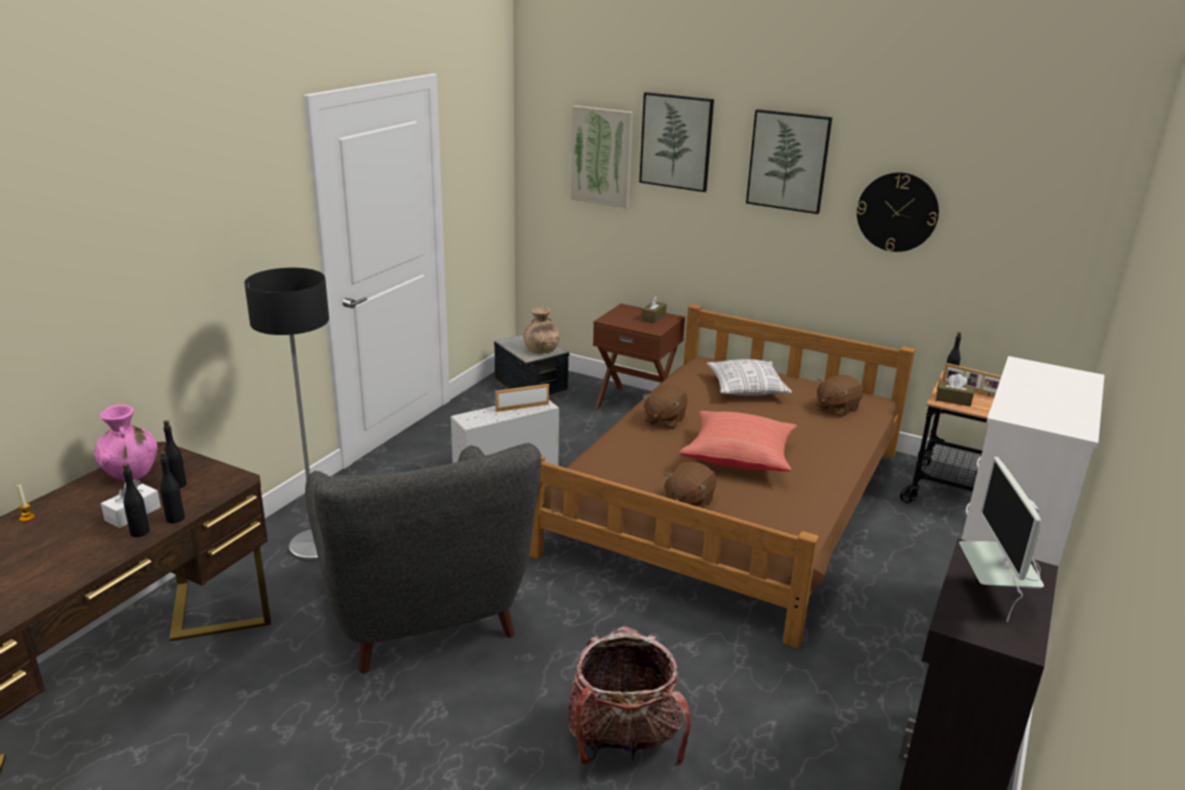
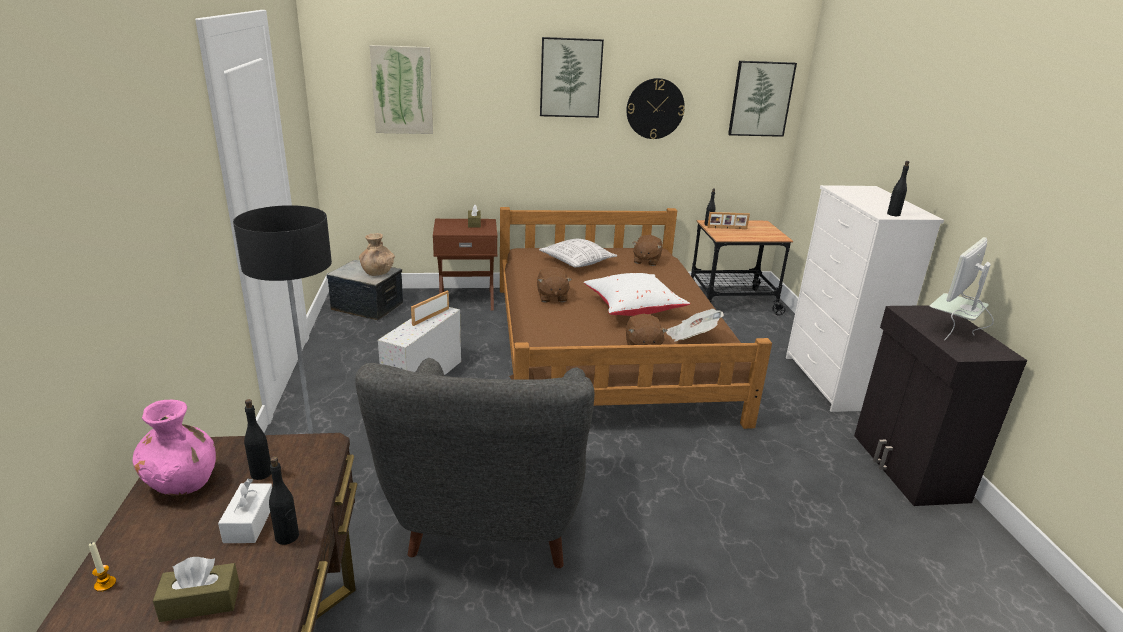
camera: 35 degrees left, 0 degrees up
black bottle [160,451,185,523] -> black bottle moved to [887,161,909,216]
grey armchair [305,443,541,673] -> grey armchair turned 60 degrees clockwise [355,358,595,568]
backpack [569,626,691,766] -> none
picture [639,92,714,192] -> picture moved to [728,61,797,137]
red pillow [679,411,797,471] -> white pillow [584,273,690,316]
brown tissue box [936,374,974,407] -> brown tissue box moved to [153,557,240,622]
monitor [959,457,1044,622] -> monitor turned 75 degrees clockwise [930,237,994,340]
none -> newspaper [666,309,724,342]

